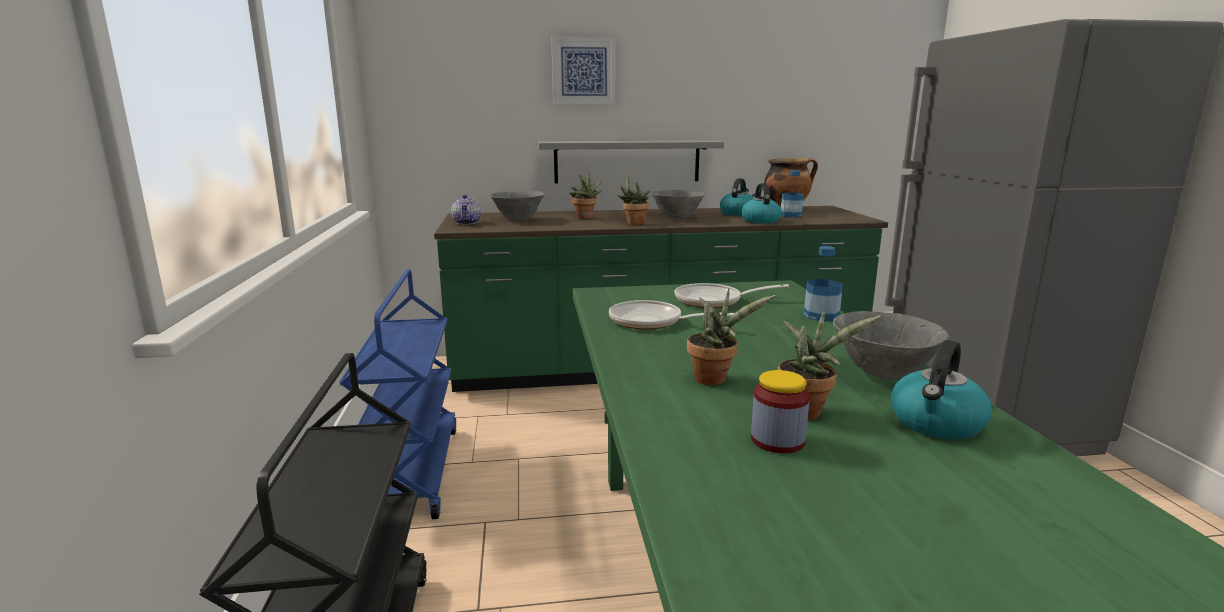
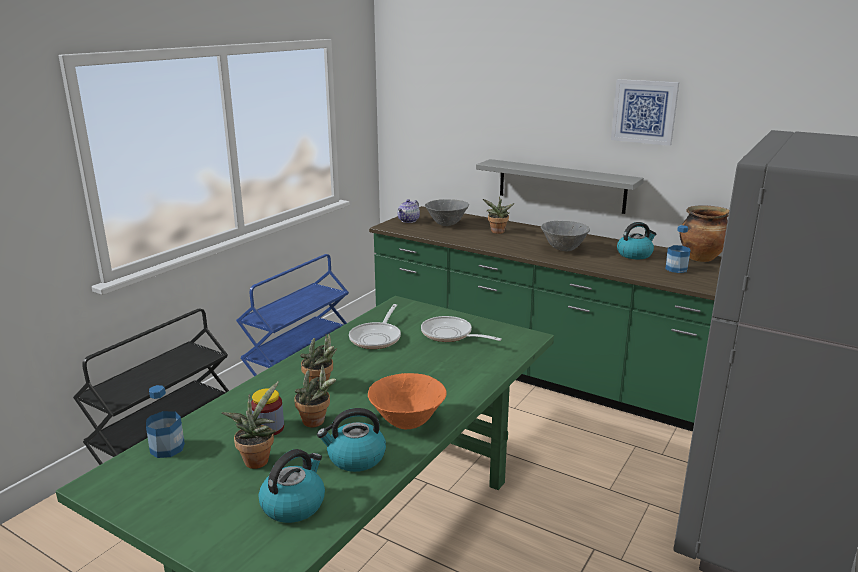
camera: 40 degrees right, 5 degrees up
picture [551,37,615,104] -> picture moved to [611,79,679,146]
frying pan [609,300,735,330] -> frying pan turned 135 degrees counterclockwise [349,304,401,349]
potted plant [617,173,650,225] -> potted plant moved to [222,381,279,469]
kettle [741,183,782,224] -> kettle moved to [259,449,325,523]
bottle [804,246,843,321] -> bottle moved to [146,385,185,458]
grey bowl [833,311,949,380] -> orange bowl [368,373,447,430]

